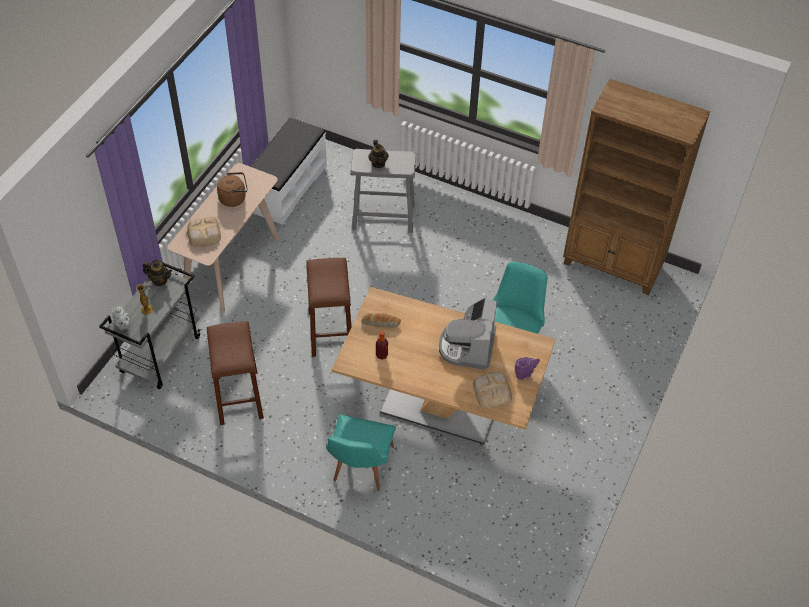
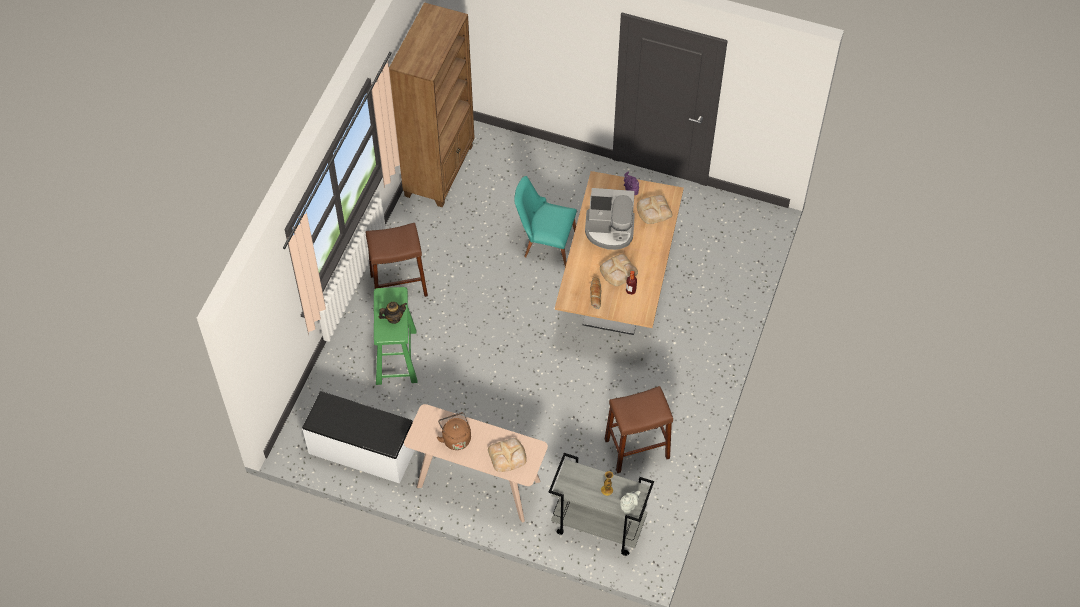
camera: 95 degrees left, 5 degrees up
teapot [143,261,172,286] -> none
brown stool [306,258,351,357] -> brown stool moved to [366,223,428,297]
turquoise chair [326,414,396,491] -> none
grey stool [351,149,416,233] -> green stool [374,287,417,385]
none -> bread [600,254,638,286]

